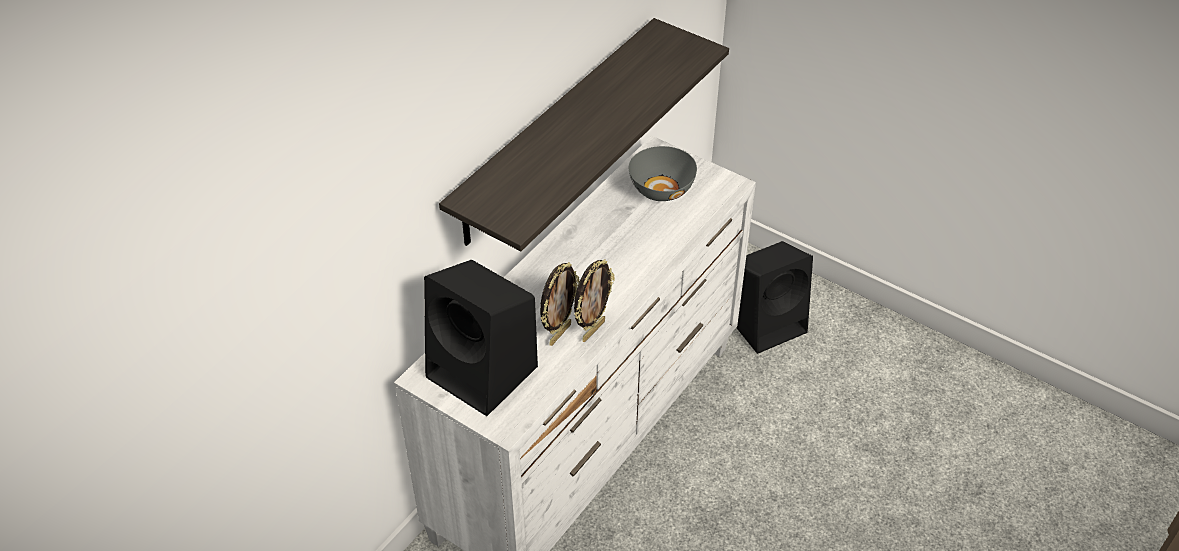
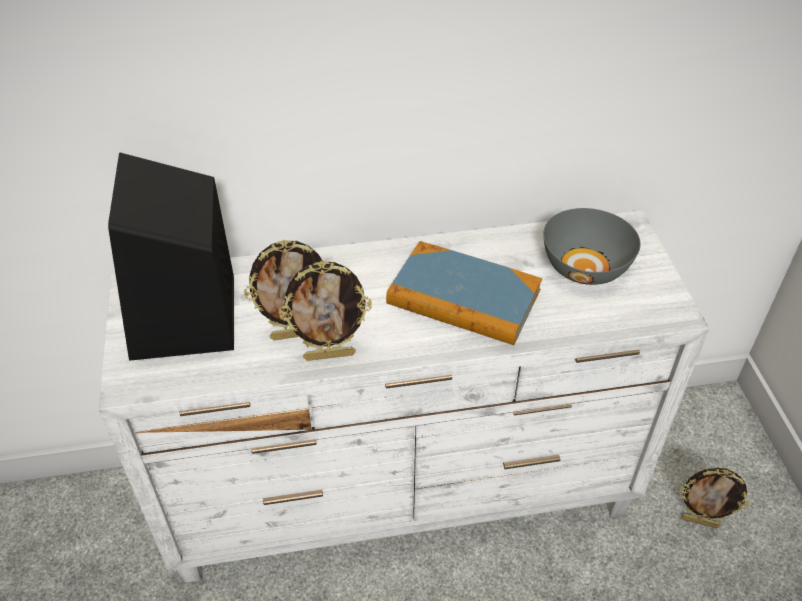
camera: 45 degrees right, 0 degrees up
shelf [439,18,729,251] -> none
black speaker [736,241,813,354] -> picture frame [680,467,750,528]
none -> book [386,241,542,345]

